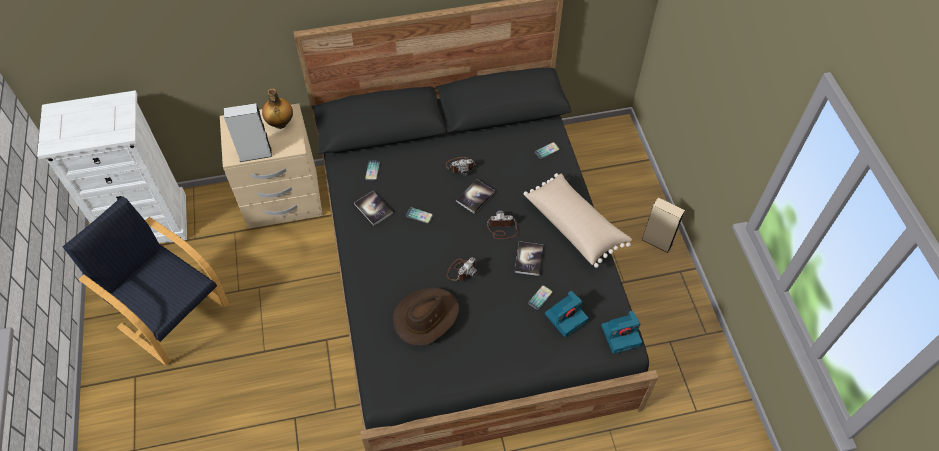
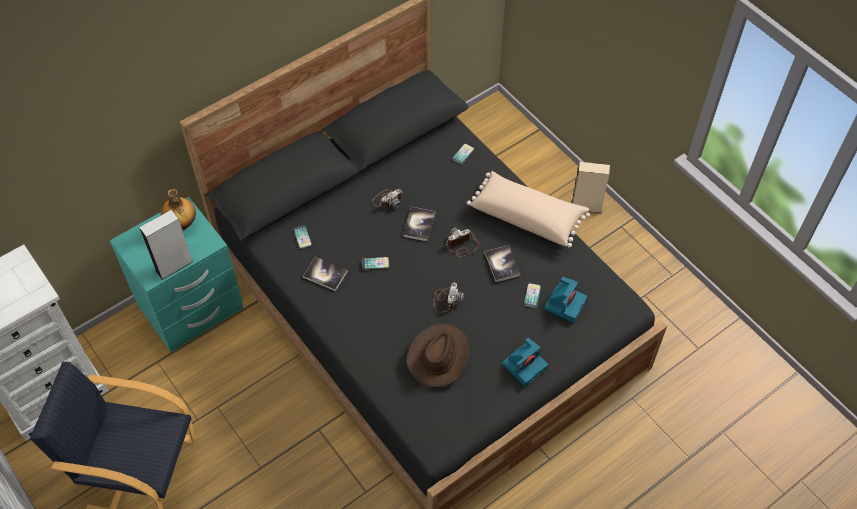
camera: 25 degrees left, 0 degrees up
beige nightstand [220,103,323,228] -> turquoise nightstand [110,197,243,352]
camera [601,310,642,354] -> camera moved to [502,338,548,387]

